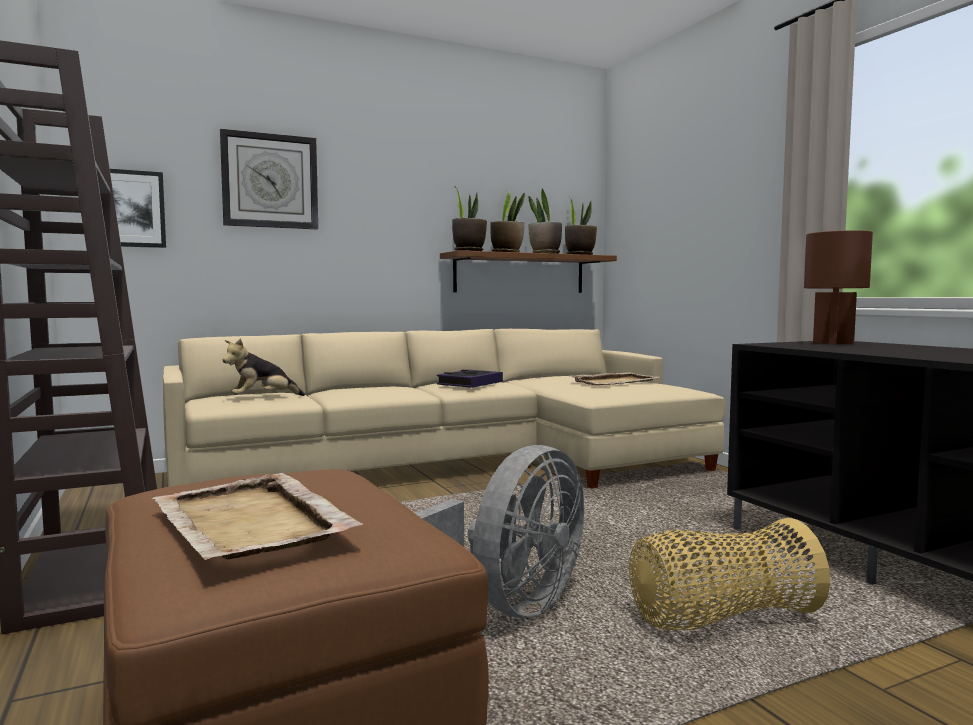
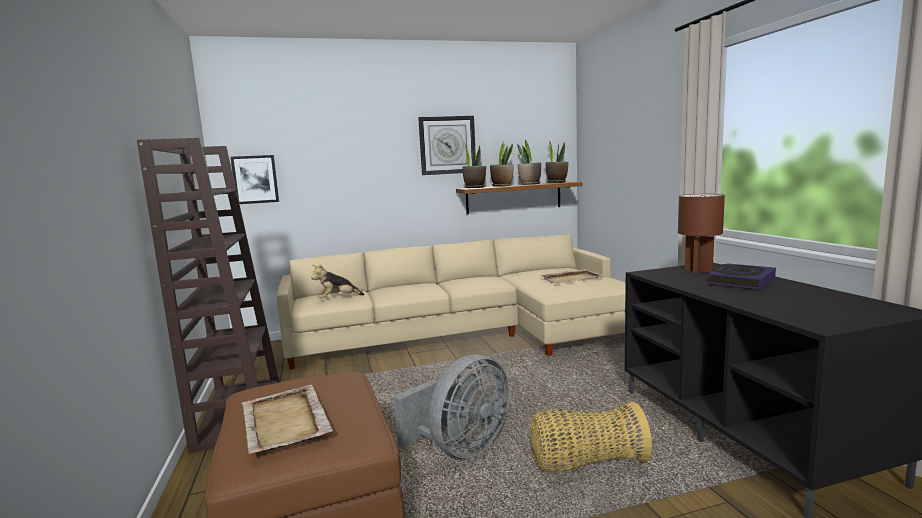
camera: 10 degrees right, 5 degrees up
wall clock [220,129,318,229] -> wall clock moved to [418,116,476,175]
book [437,370,503,388] -> book moved to [709,263,776,290]

